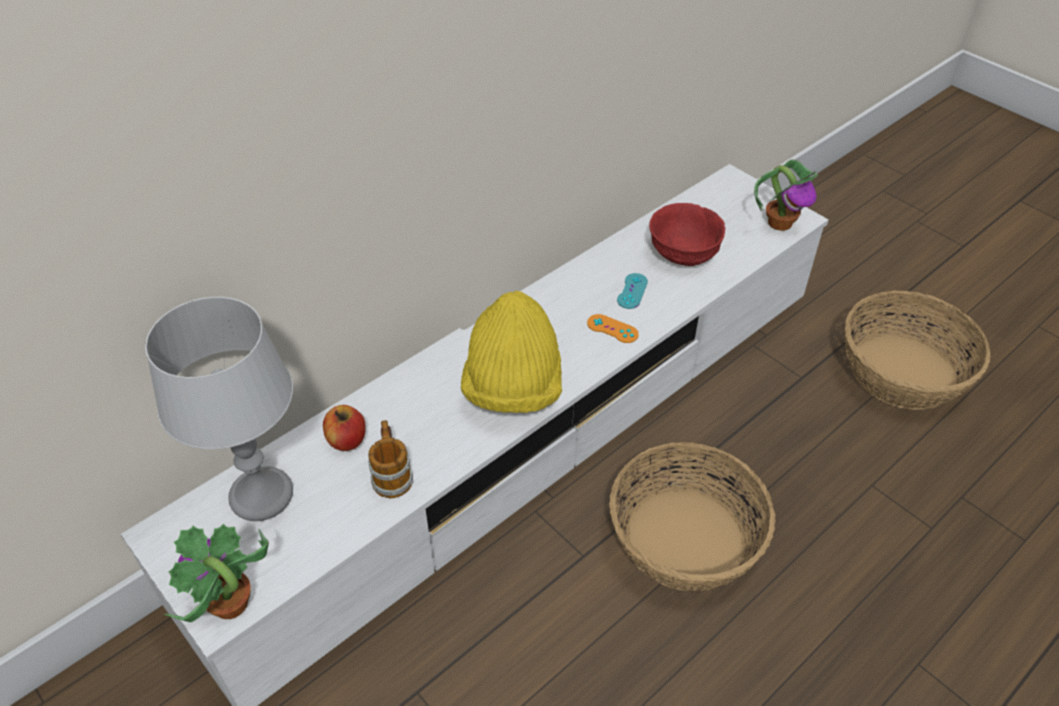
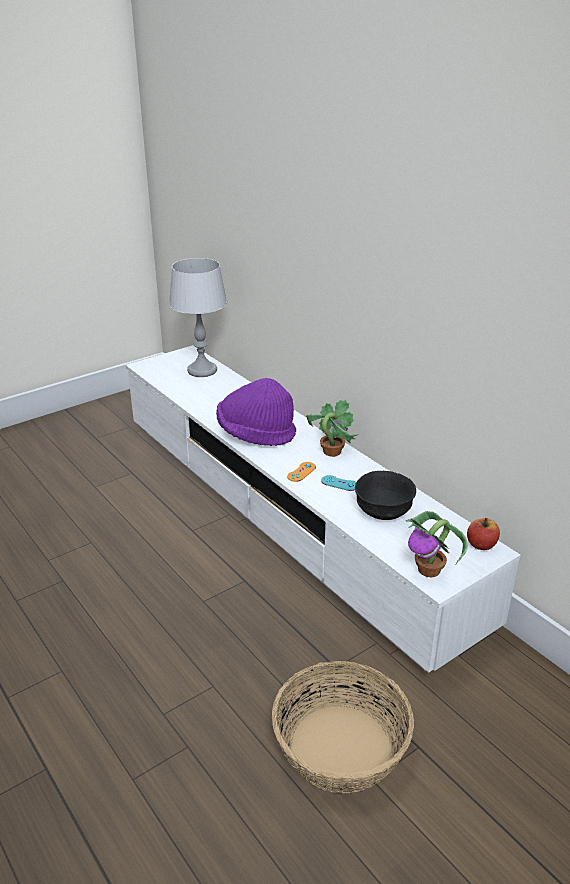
camera: 95 degrees right, 15 degrees down
potted plant [164,524,269,622] -> potted plant moved to [306,400,359,457]
apple [323,405,366,451] -> apple moved to [467,518,500,550]
mug [368,420,413,498] -> none
yellow hat [461,291,562,413] -> purple hat [216,378,296,446]
basket [609,442,776,591] -> none
red bowl [649,203,725,266] -> black bowl [355,471,416,520]

